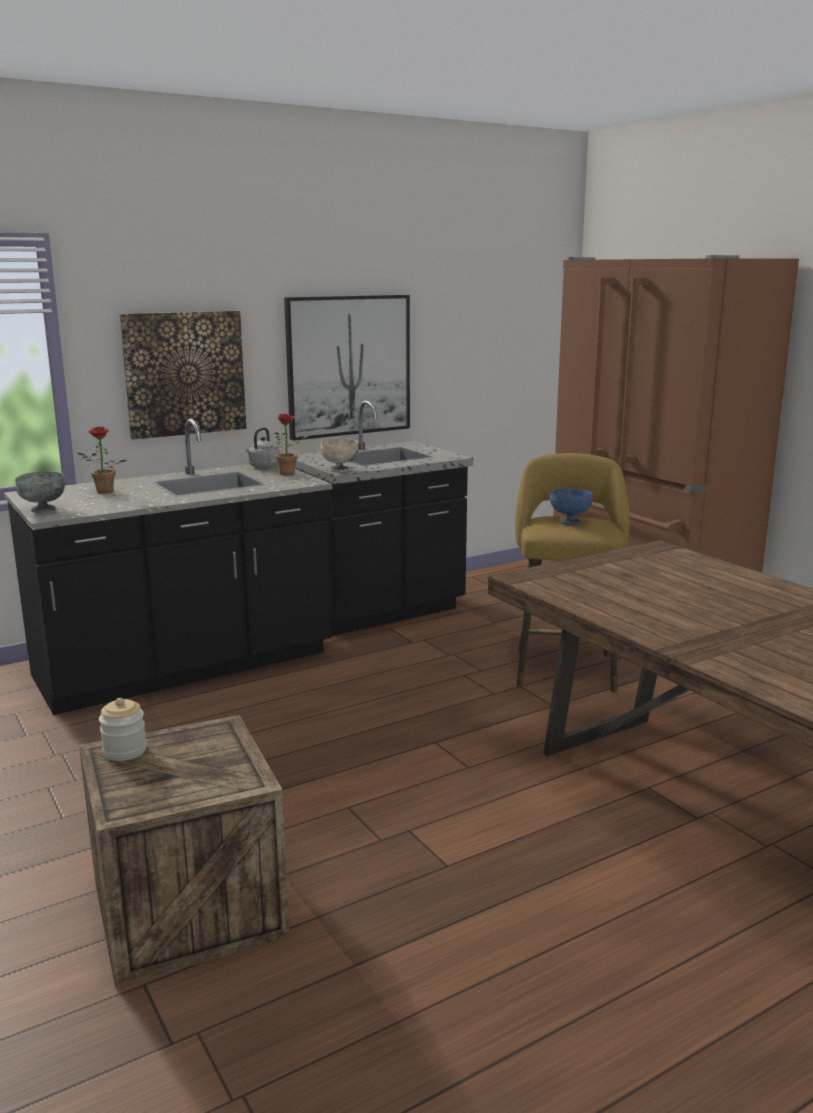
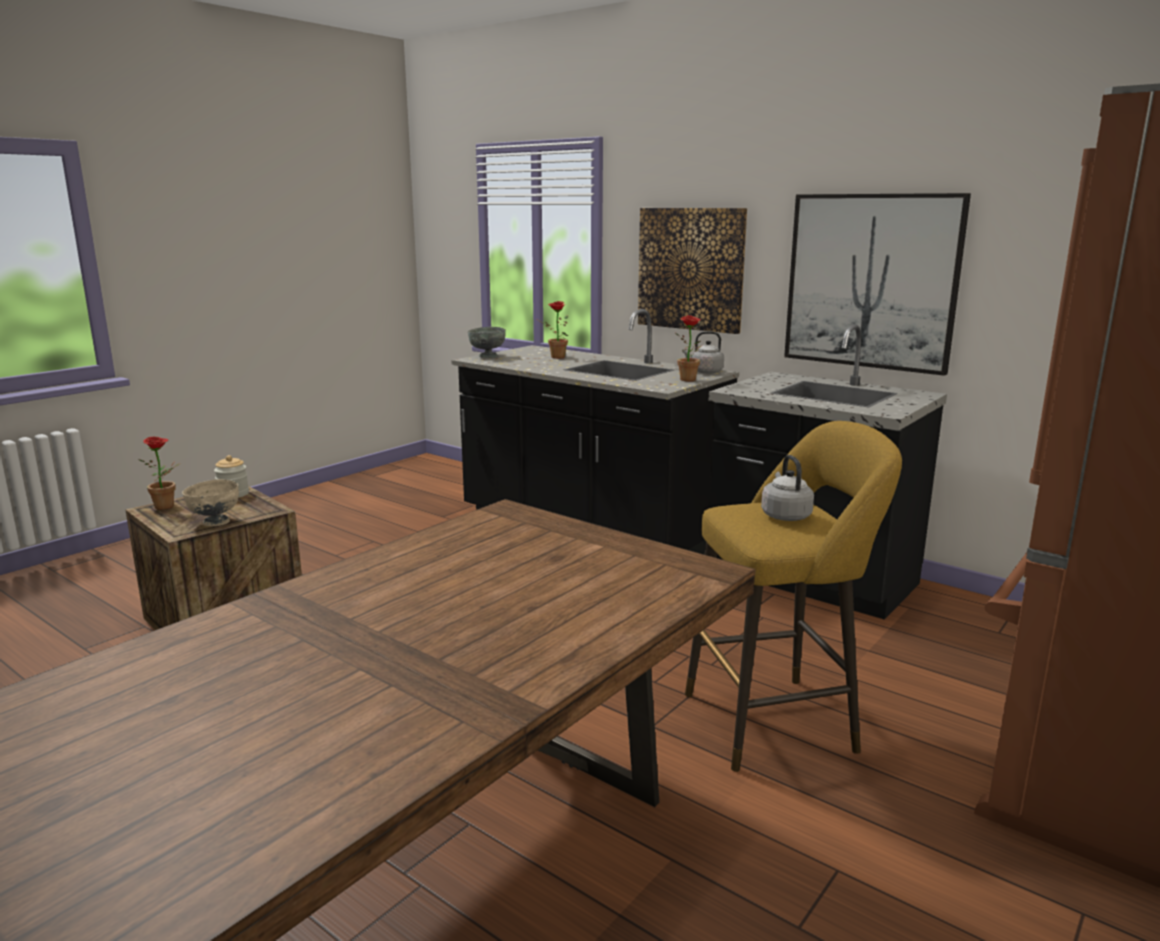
camera: 70 degrees right, 0 degrees up
beige bowl [320,439,358,472] -> beige bowl moved to [182,479,239,526]
blue bowl [549,489,593,525] -> grey kettle [761,455,814,521]
none -> potted plant [138,437,181,510]

